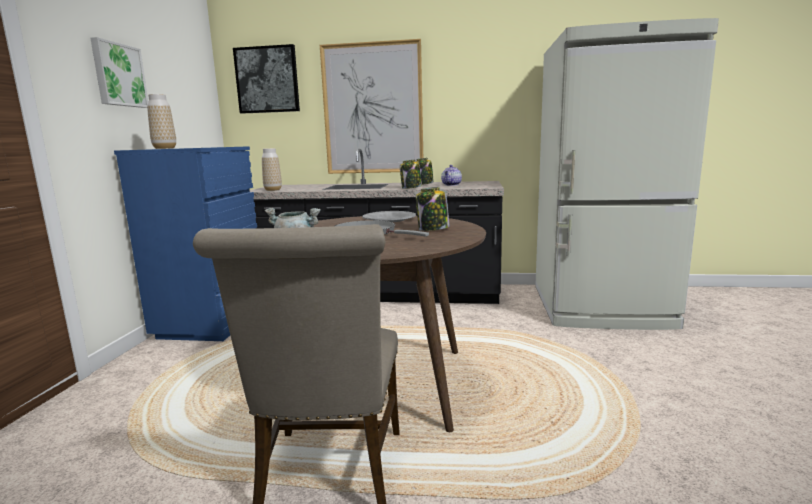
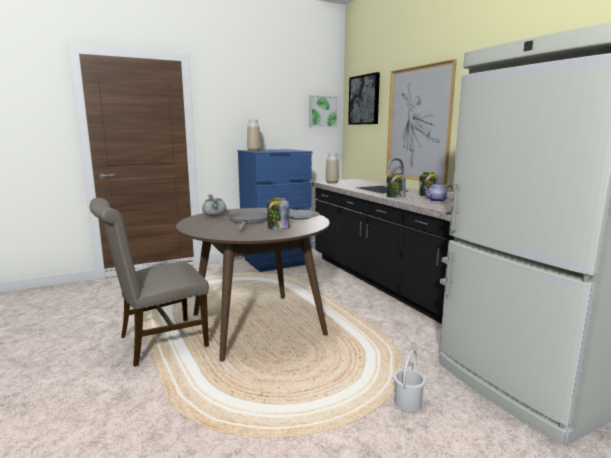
camera: 55 degrees right, 0 degrees up
picture [90,37,148,108] -> picture moved to [309,95,338,128]
none -> white bucket [394,350,426,412]

